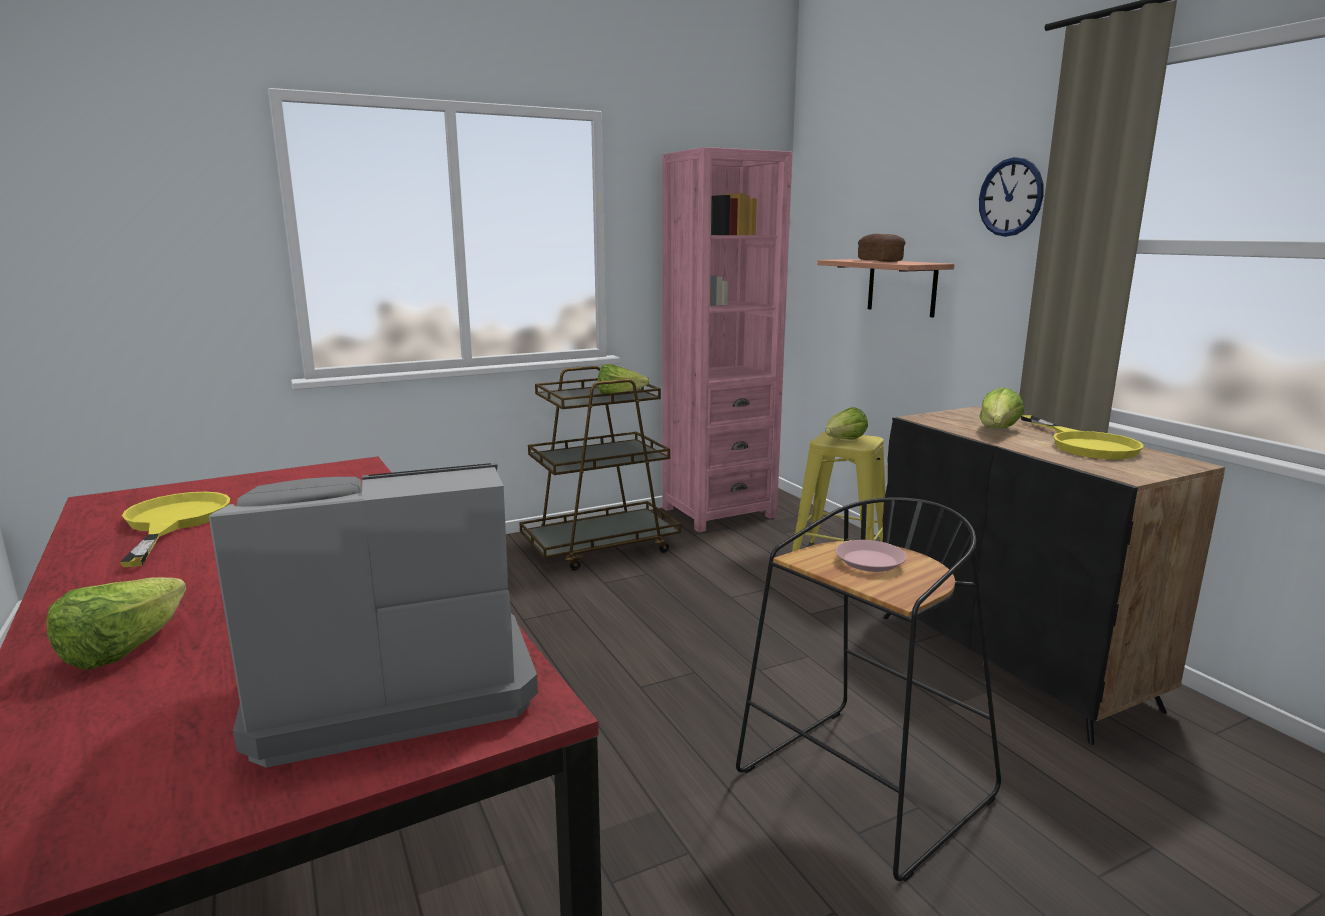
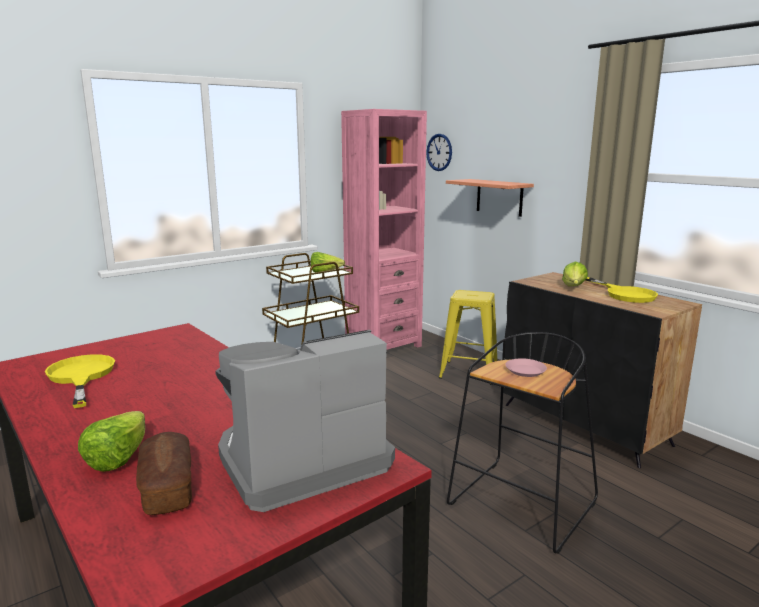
camera: 10 degrees left, 0 degrees up
lettuce [825,407,868,439] -> none
bread [858,234,905,262] -> bread moved to [136,432,192,515]
wall clock [979,157,1043,237] -> wall clock moved to [426,134,452,171]

